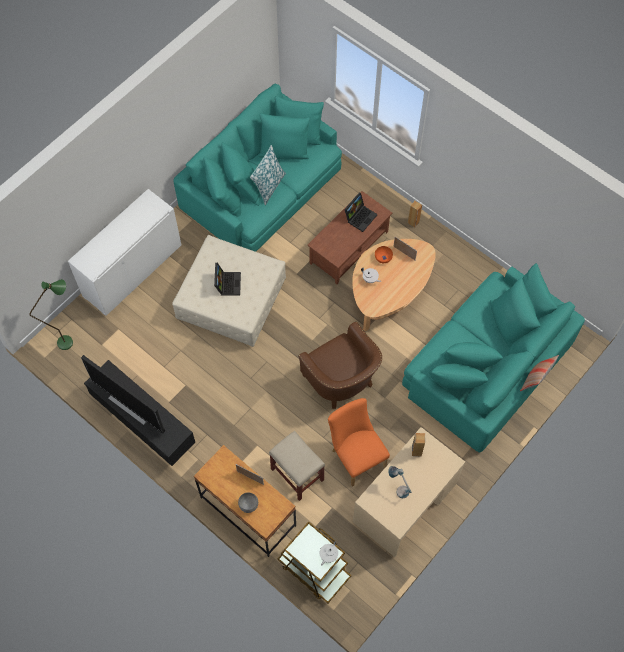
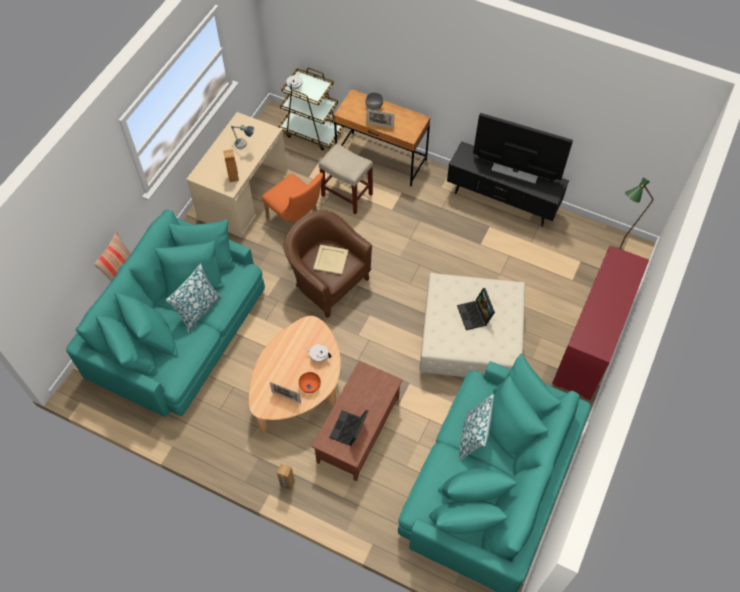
camera: 165 degrees right, 5 degrees down
white cabinet [68,189,181,316] -> red cabinet [552,245,649,400]
none -> pillow [166,263,222,333]
none -> beige tray [313,245,349,274]

